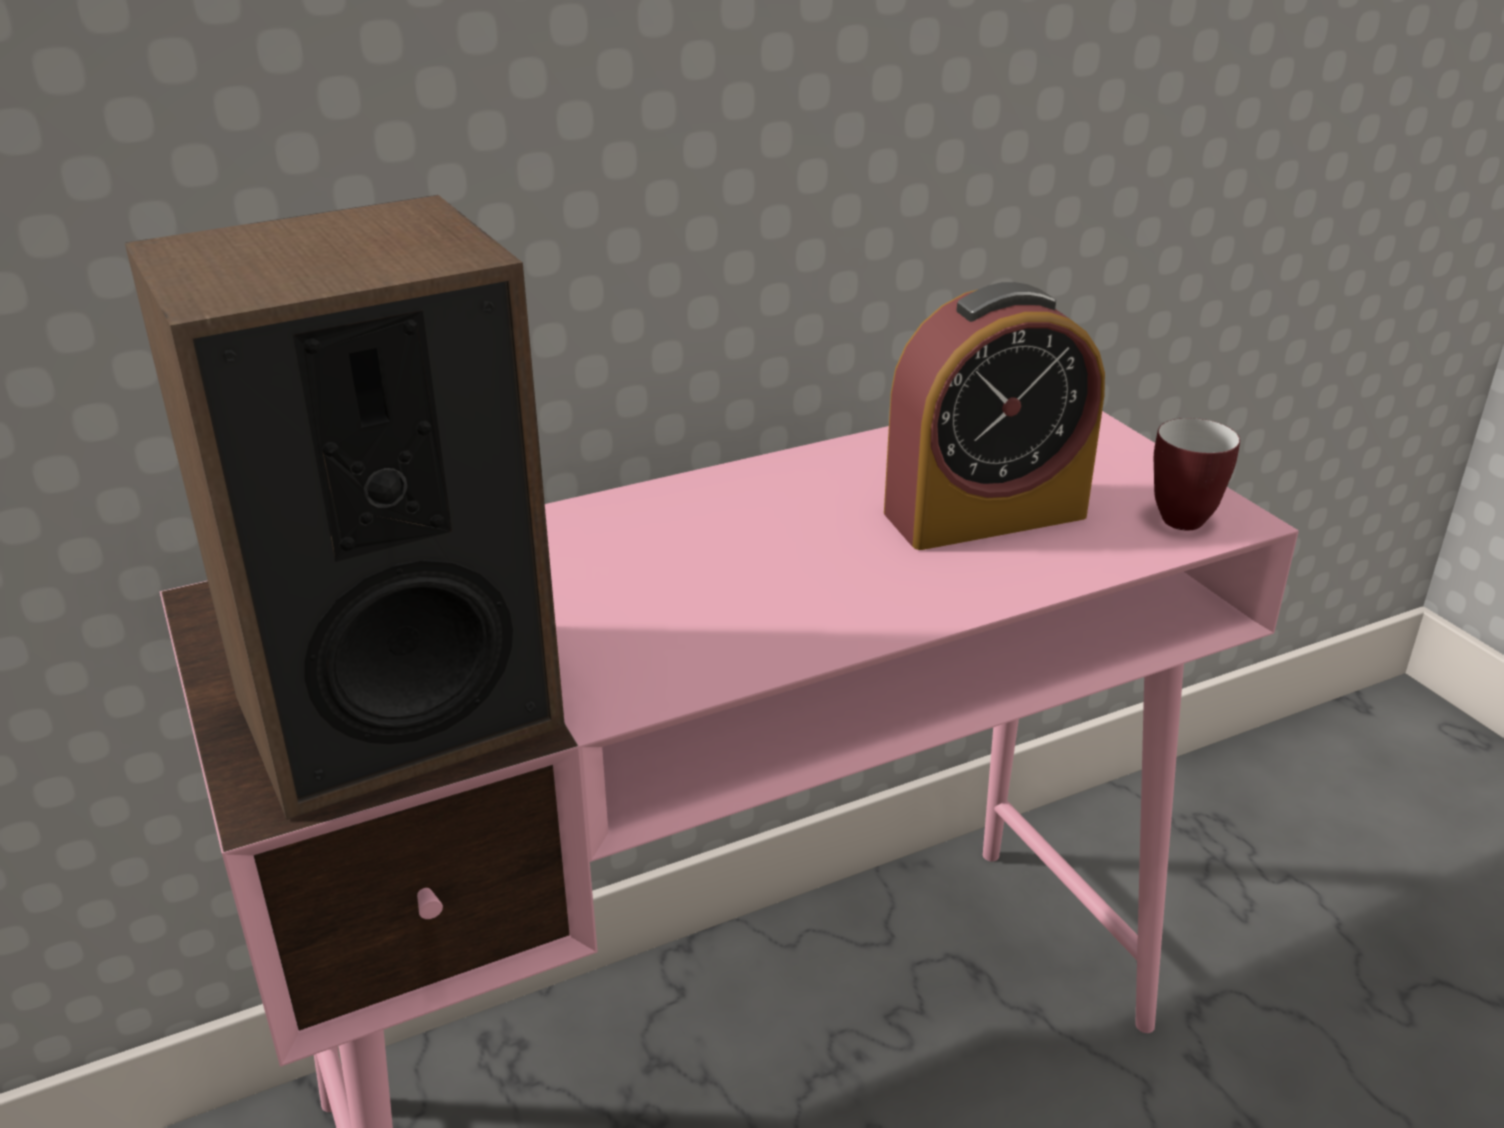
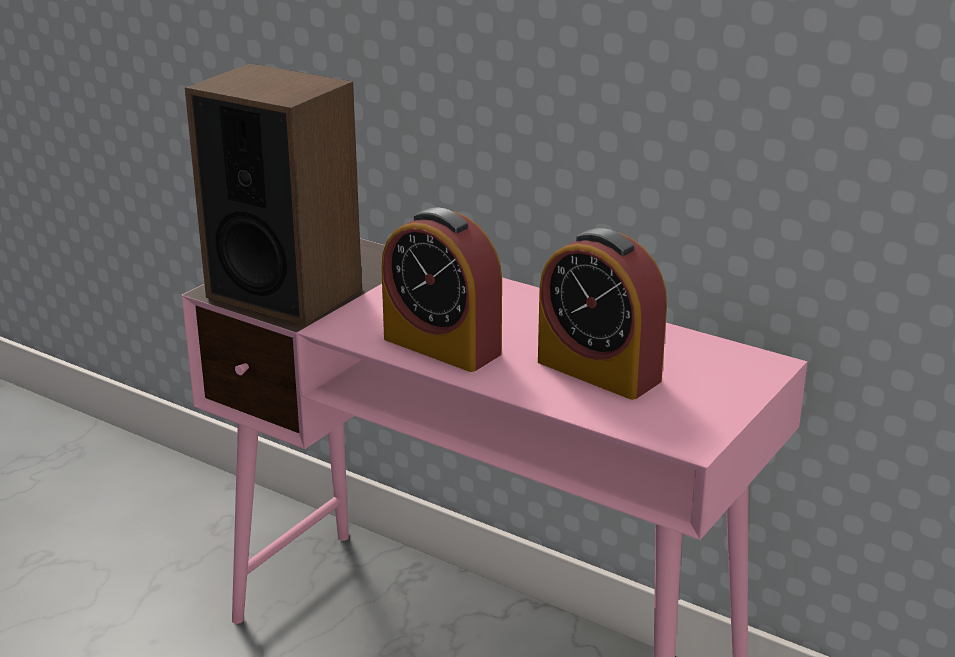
camera: 60 degrees right, 5 degrees down
mug [1154,418,1240,530] -> none
none -> alarm clock [381,207,502,372]

